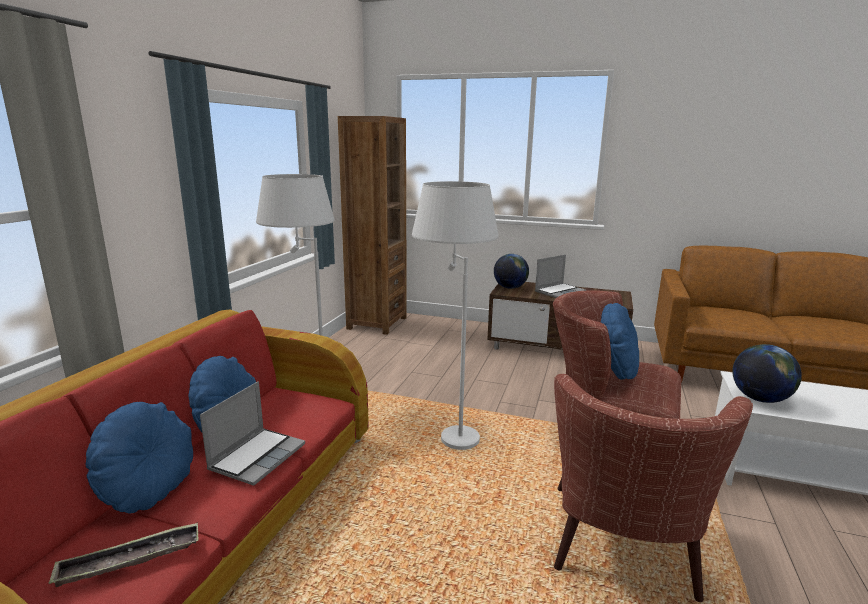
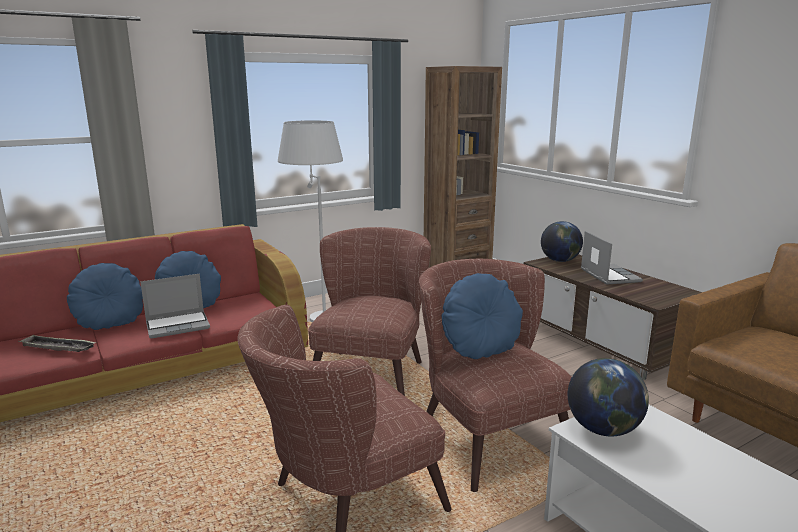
camera: 40 degrees right, 0 degrees up
white floor lamp [412,181,499,450] -> brown armchair [308,227,431,396]
laptop [535,255,587,298] -> laptop turned 105 degrees counterclockwise [581,231,643,285]

